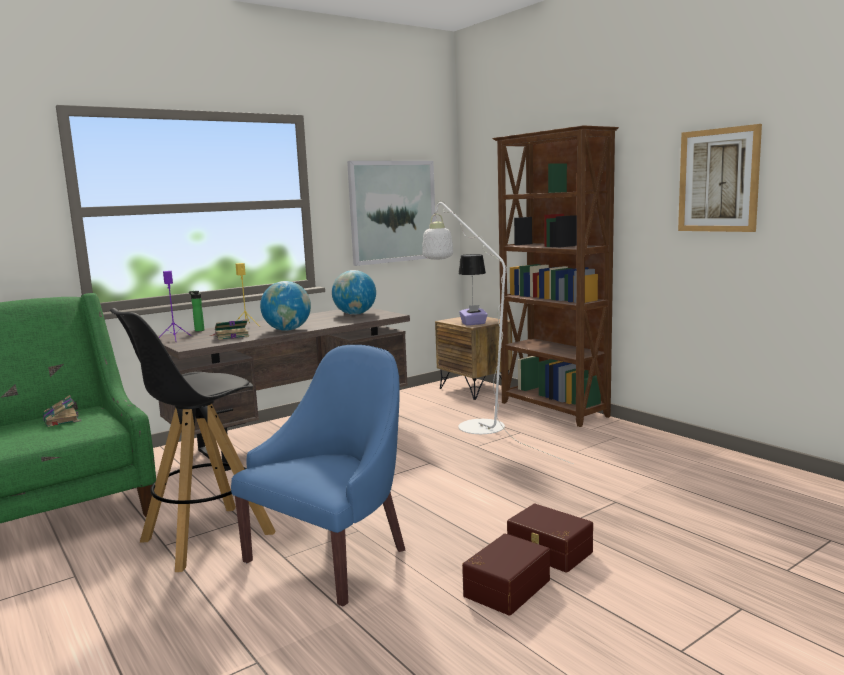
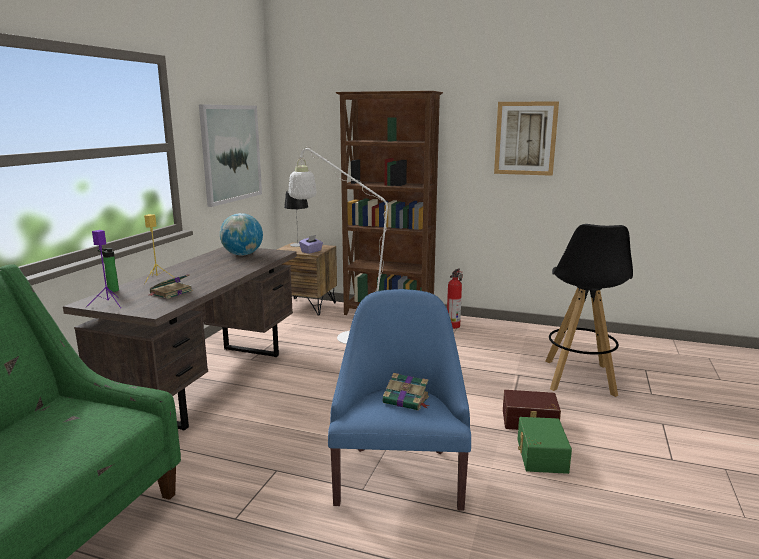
camera: 35 degrees left, 5 degrees up
book [43,395,79,427] -> book moved to [383,373,429,411]
black stool [110,308,275,572] -> black stool moved to [546,224,633,397]
globe [260,281,311,331] -> none
brown storage box [462,533,550,616] -> green storage box [517,417,572,474]
none -> fire extinguisher [447,268,463,329]

